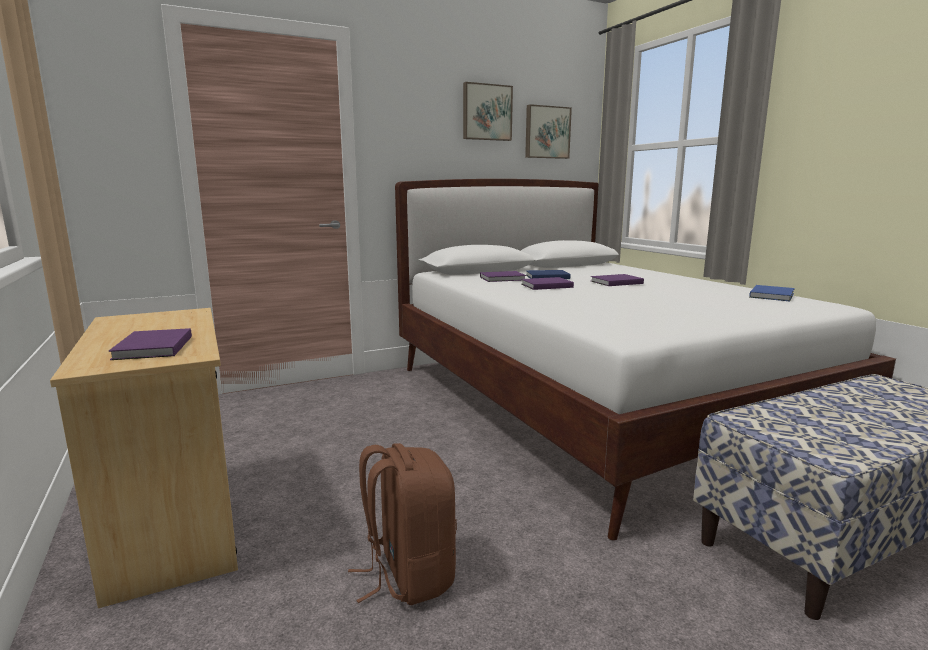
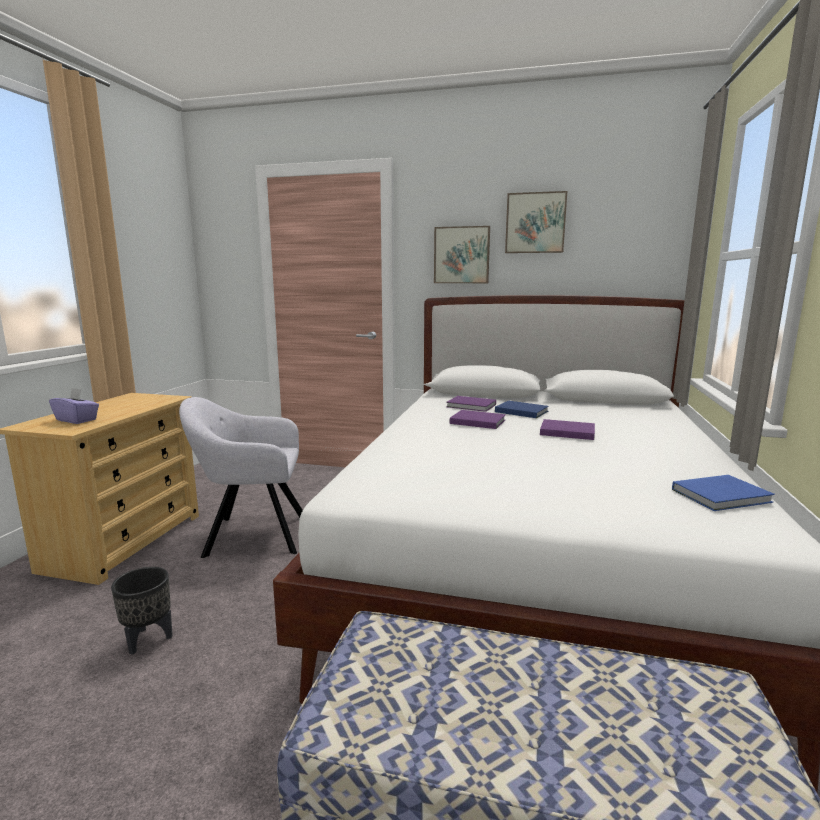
camera: 40 degrees right, 0 degrees up
purple book [109,328,192,360] -> purple tissue box [49,388,99,424]
brown backpack [348,443,457,605] -> black planter [111,567,172,655]
picture [525,104,572,159] -> picture moved to [434,226,490,283]
none -> grey armchair [179,397,303,558]

